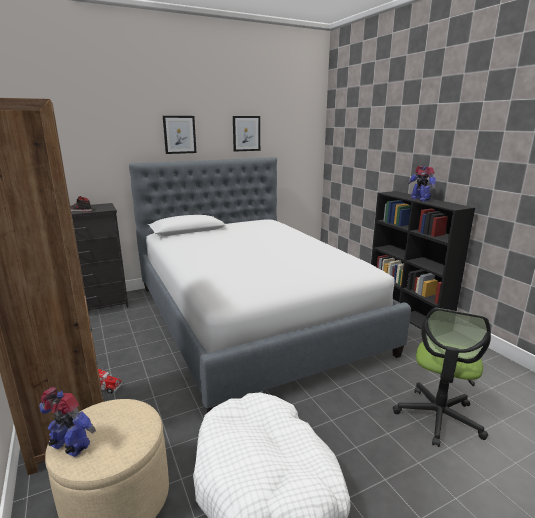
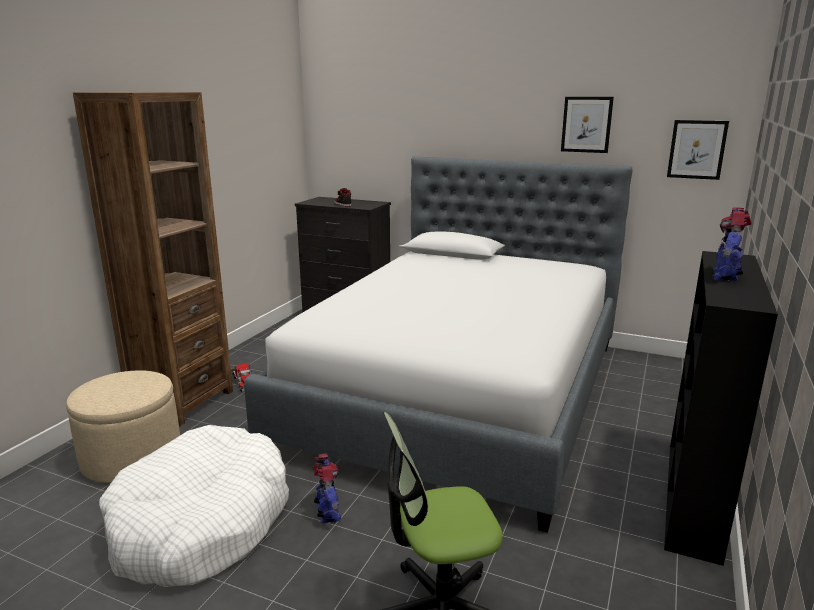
camera: 50 degrees right, 0 degrees up
toy robot [39,387,96,457] -> toy robot moved to [313,454,341,524]
picture [163,116,197,154] -> picture moved to [667,120,729,180]

